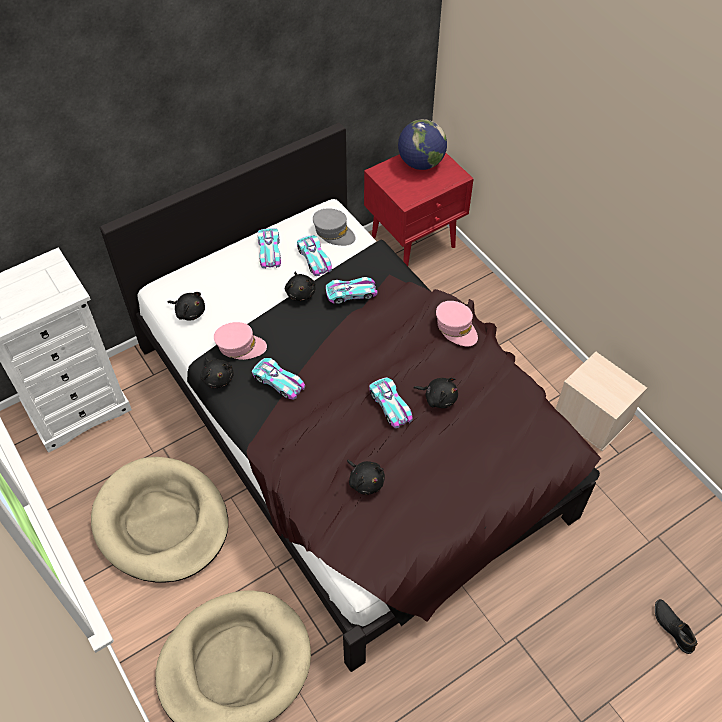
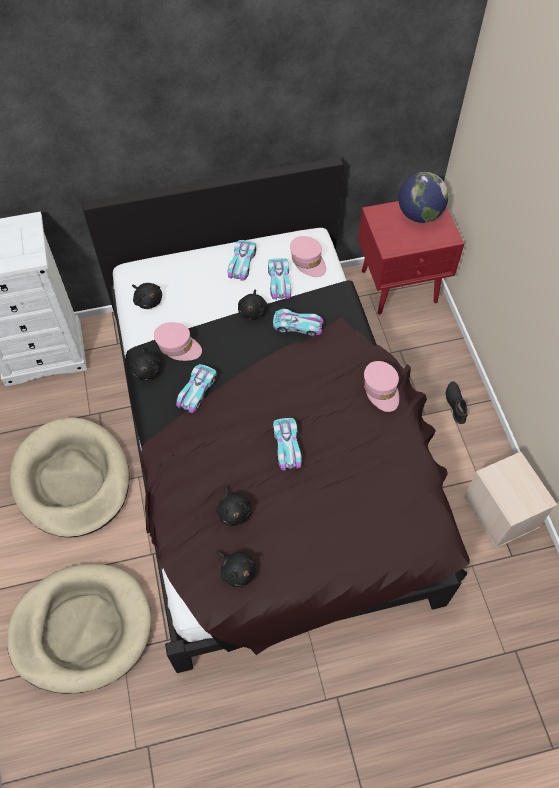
camera: 20 degrees right, 5 degrees up
toy car [252,358,305,400] -> toy car turned 60 degrees clockwise [176,364,217,413]
grey cap [313,208,355,246] -> pink cap [290,236,326,277]
black plush toy [414,378,458,408] -> black plush toy moved to [216,550,256,587]
black shoe [655,599,698,654] -> black shoe moved to [446,381,468,424]

